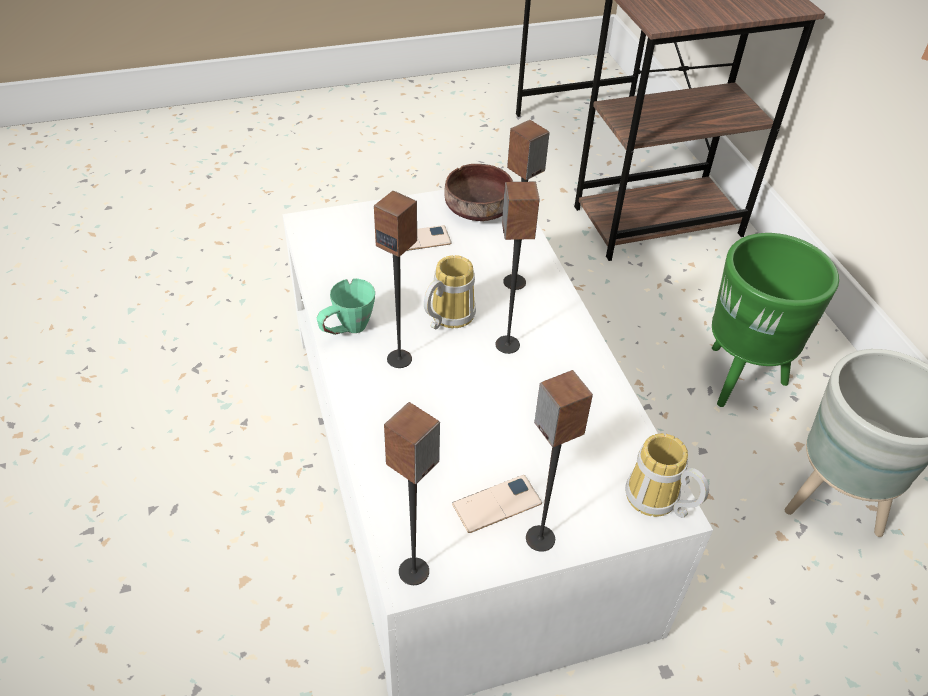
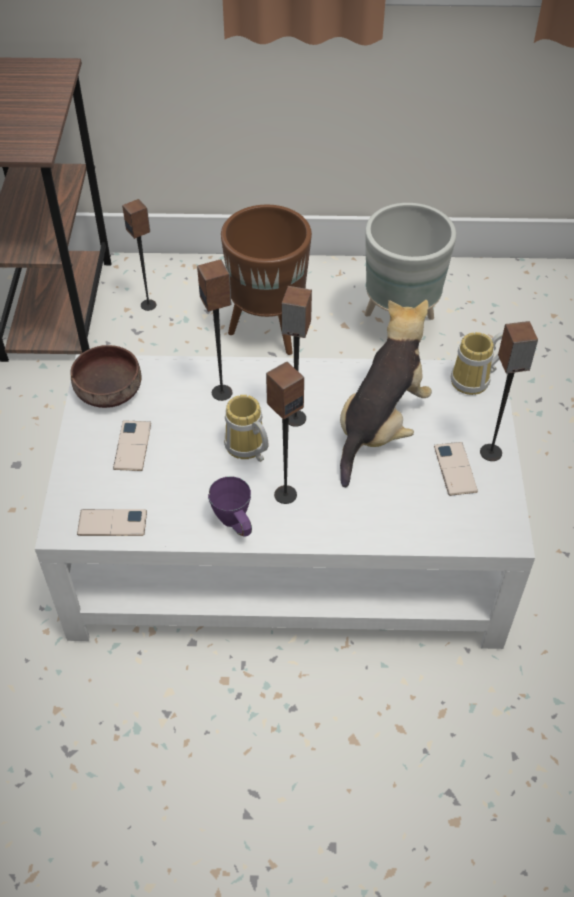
camera: 70 degrees left, 5 degrees up
green mug [316,278,375,335] -> purple mug [208,476,252,536]
speaker [384,402,440,585] -> speaker moved to [122,199,156,311]
green planter [712,233,839,407] -> brown planter [221,204,312,355]
none -> phone [77,509,147,536]
none -> plush toy [340,300,432,487]

